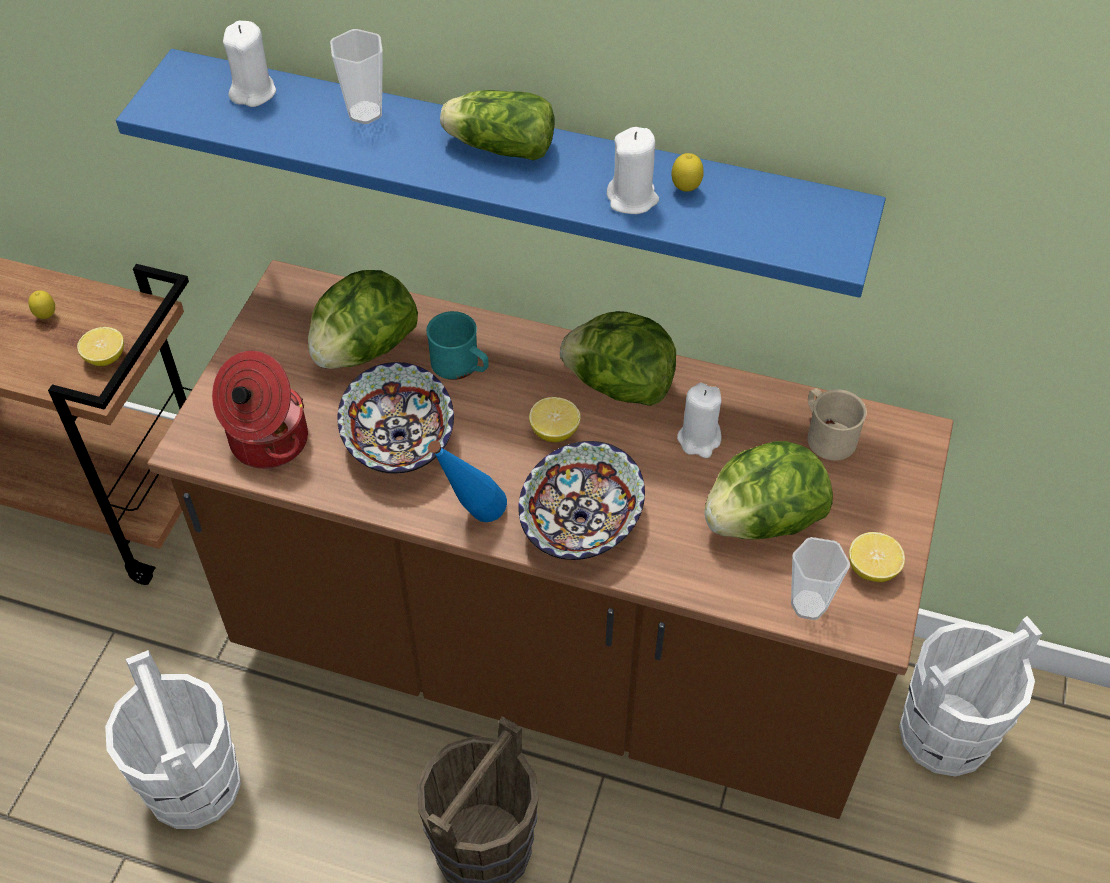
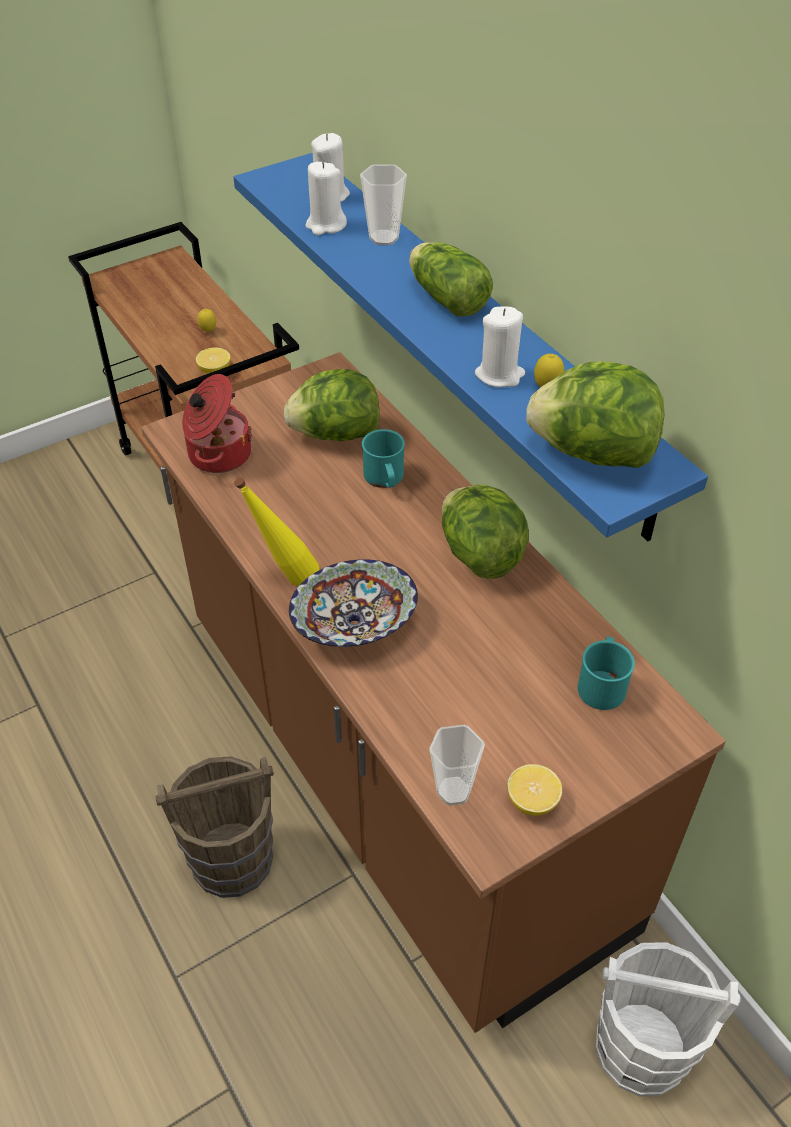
camera: 40 degrees right, 5 degrees down
white bucket [105,650,241,829] -> none
bowl [337,362,454,474] -> none
blue bottle [428,440,507,522] -> yellow bottle [234,477,319,586]
lemon [529,397,581,442] -> none
white candle [677,383,721,458] -> white candle moved to [305,162,347,235]
lettuce [704,441,833,540] -> lettuce moved to [526,361,665,468]
beige mug [807,388,867,461] -> turquoise mug [578,637,635,710]

